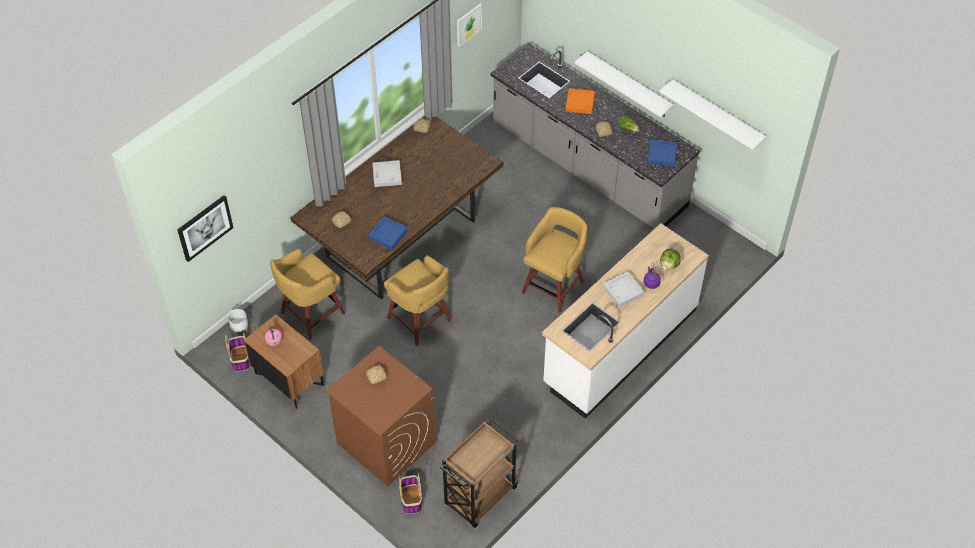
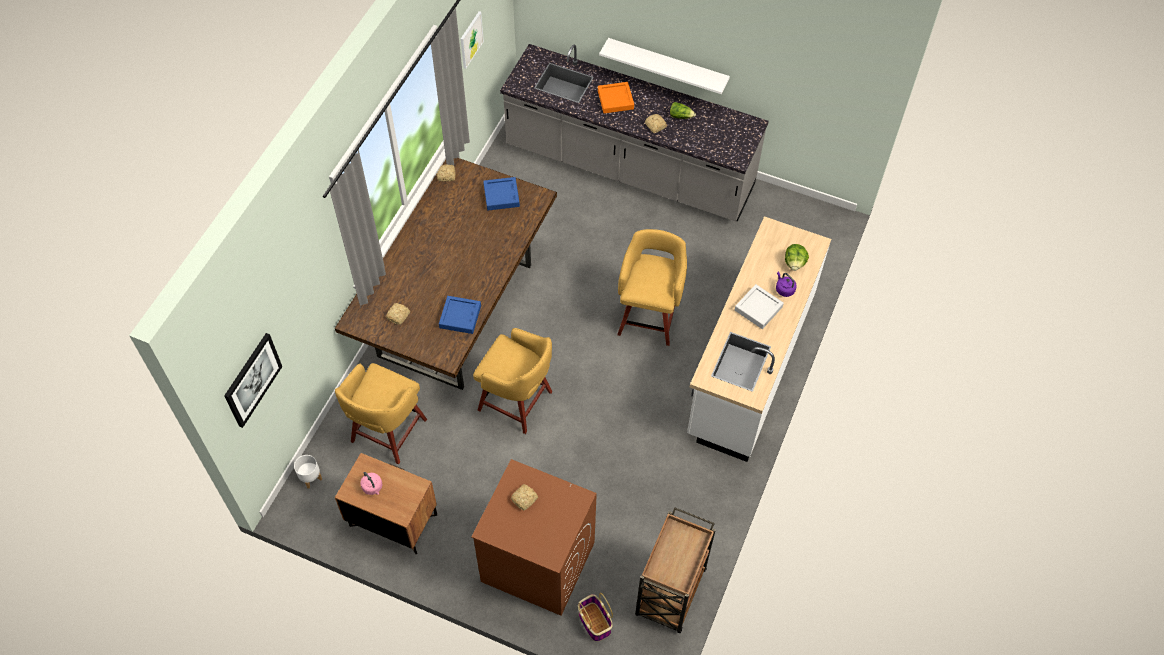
camera: 20 degrees left, 5 degrees up
basket [225,331,250,372] -> none
grey tray [372,160,402,187] -> none
blue tray [647,139,678,167] -> blue tray moved to [483,177,520,210]
white shelf [660,79,766,150] -> none

